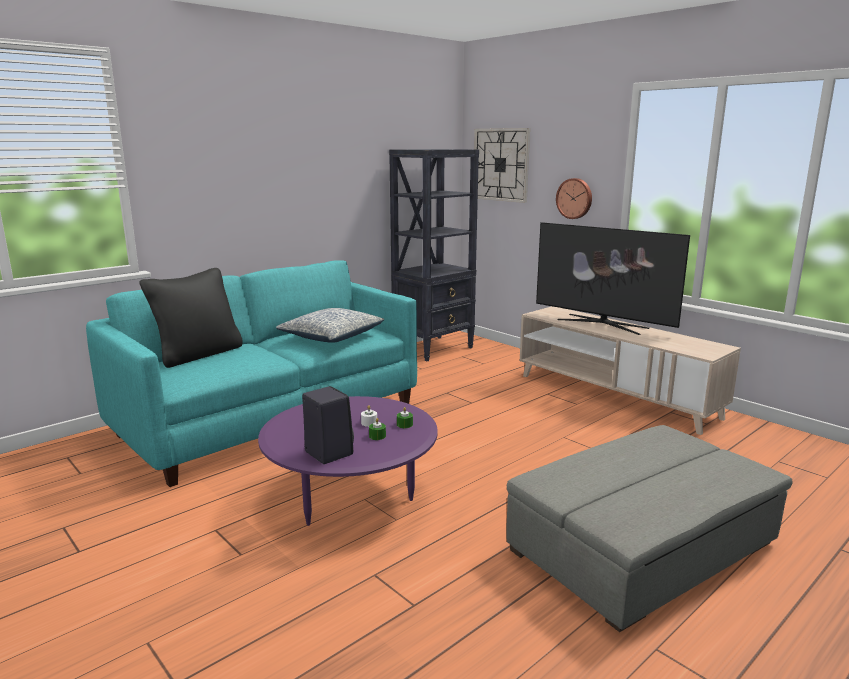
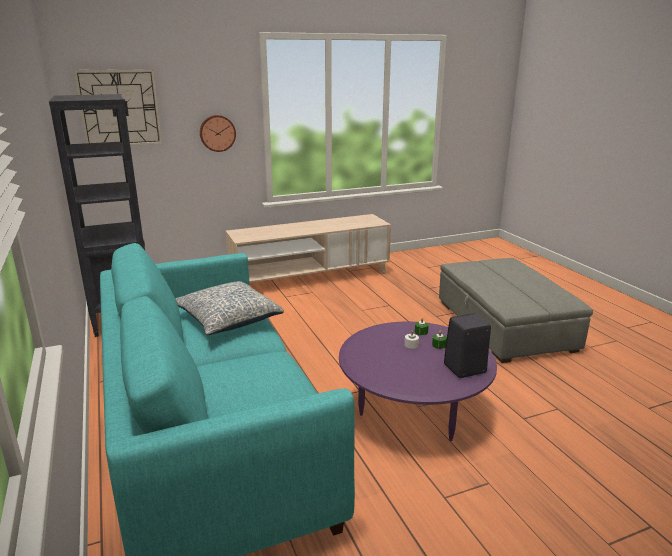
camera: 70 degrees left, 5 degrees up
black pillow [139,268,243,368] -> none
television [536,222,690,335] -> none

